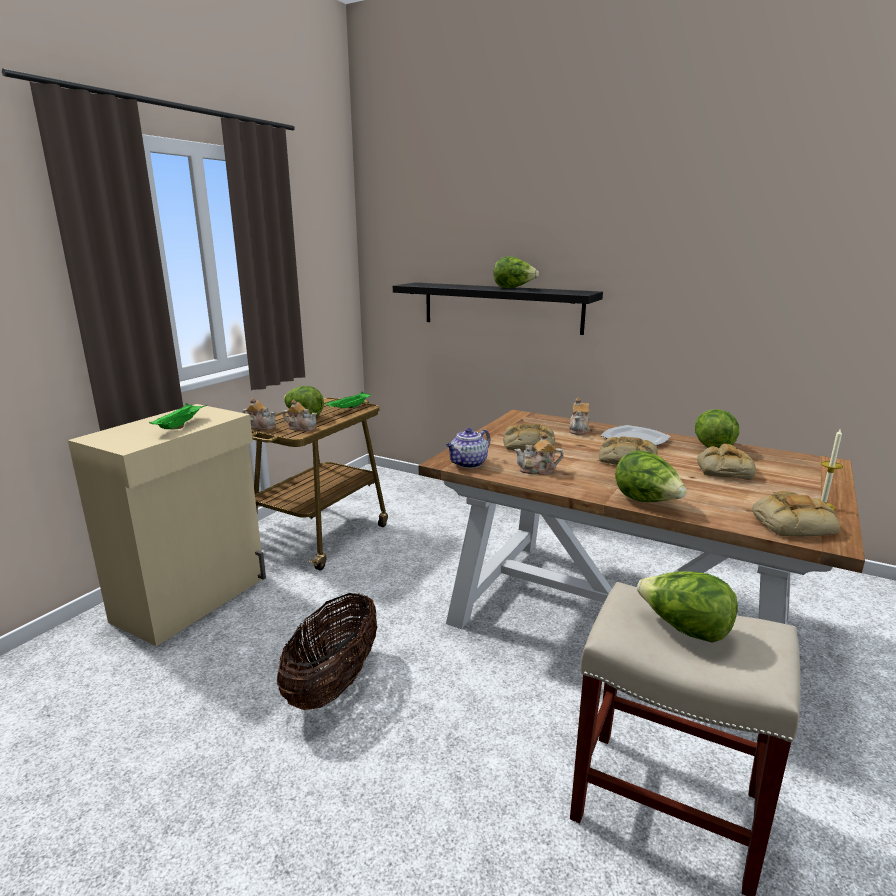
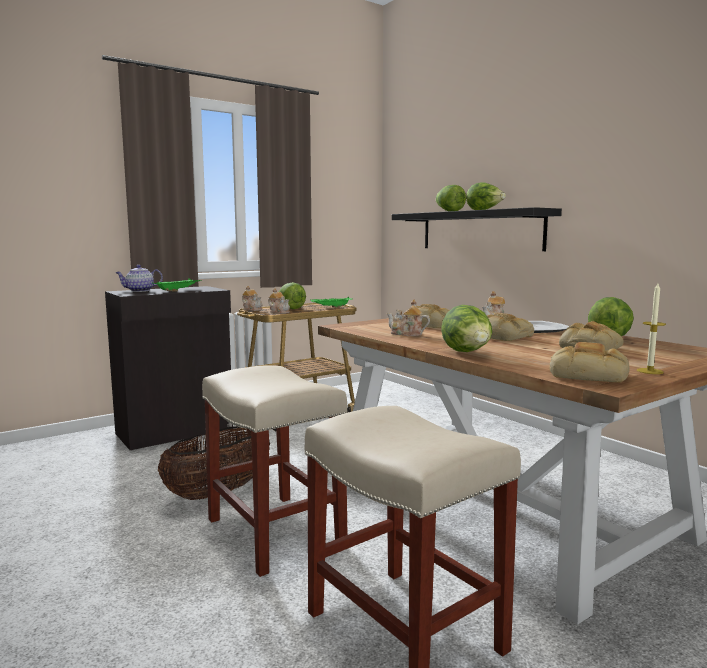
camera: 25 degrees right, 10 degrees down
beige cabinet [68,404,266,646] -> black cabinet [105,286,233,450]
teapot [446,428,490,468] -> teapot moved to [115,265,163,292]
lettuce [637,571,738,643] -> lettuce moved to [436,185,466,211]
none -> beige stool [202,366,348,577]

